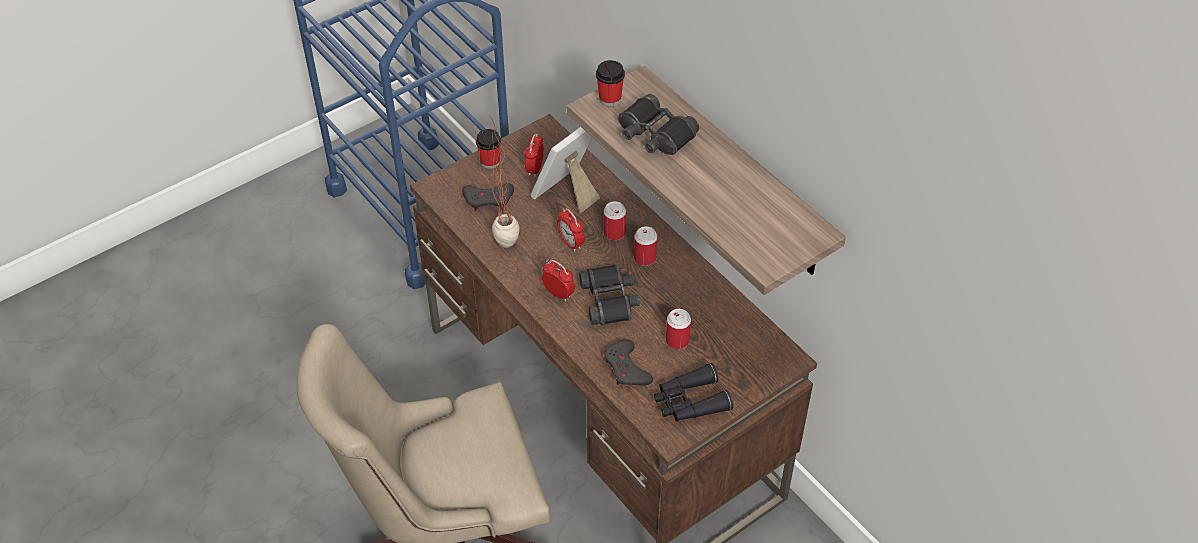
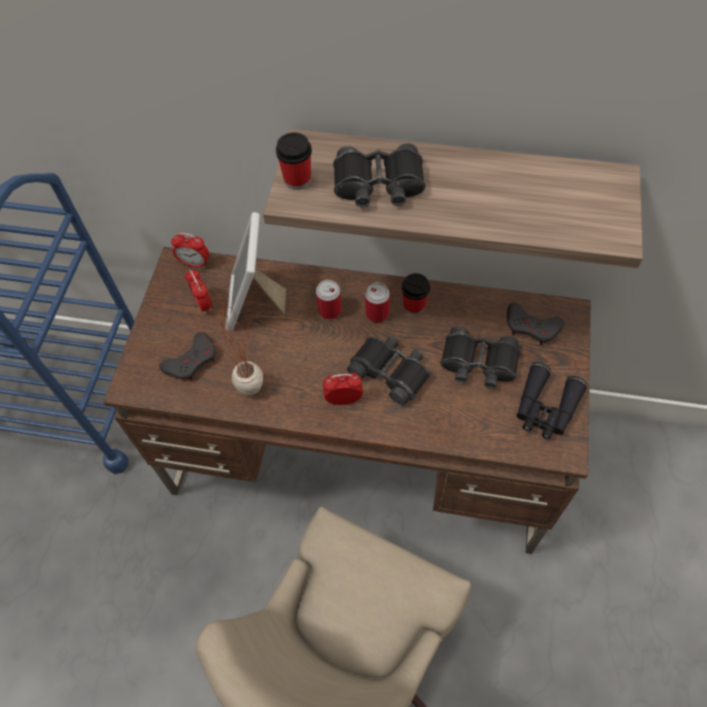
camera: 40 degrees left, 10 degrees up
cup [476,129,501,169] -> cup moved to [401,273,430,315]
alarm clock [557,208,585,252] -> alarm clock moved to [171,233,209,268]
grey game controller [605,339,653,385] -> grey game controller moved to [507,303,564,345]
can [666,309,691,349] -> black binoculars [440,326,520,389]

